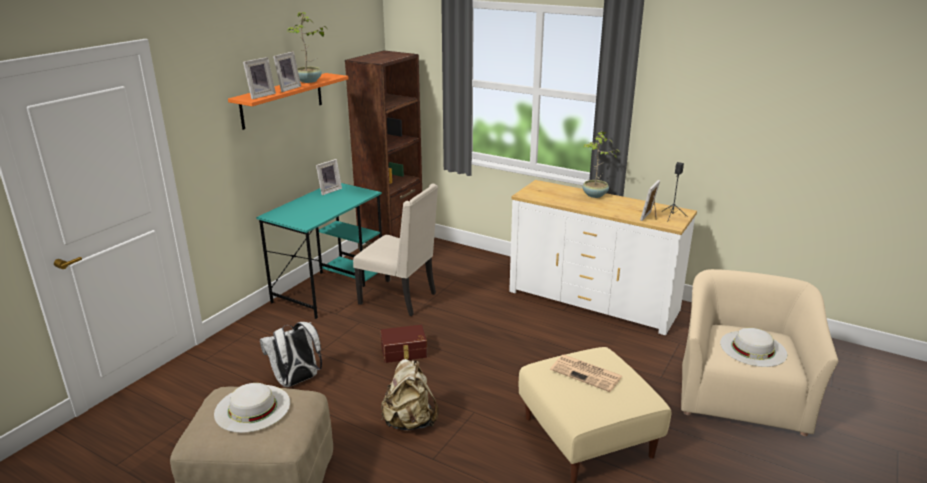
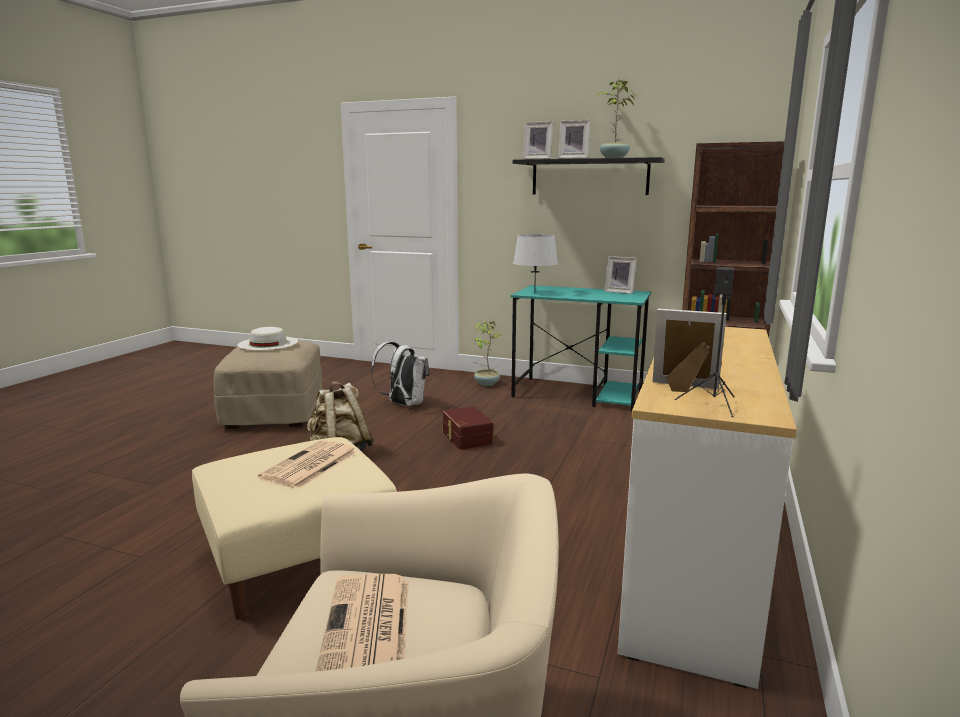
camera: 80 degrees right, 10 degrees down
orange shelf [228,73,348,130] -> black shelf [513,157,665,195]
beige chair [353,184,438,316] -> none
potted plant [582,131,620,198] -> potted plant moved to [474,321,501,386]
white hat [720,328,787,367] -> newspaper [315,574,409,672]
none -> grey table lamp [513,234,558,293]

